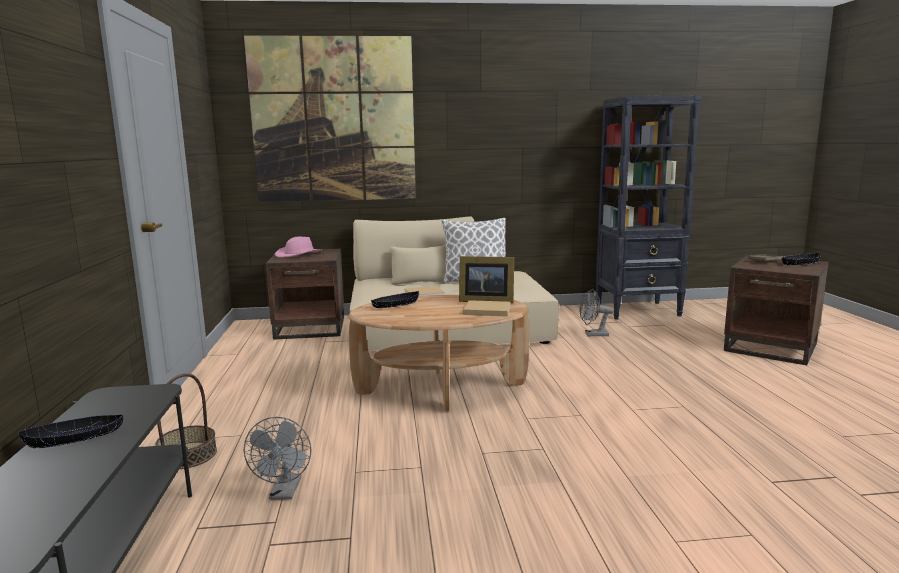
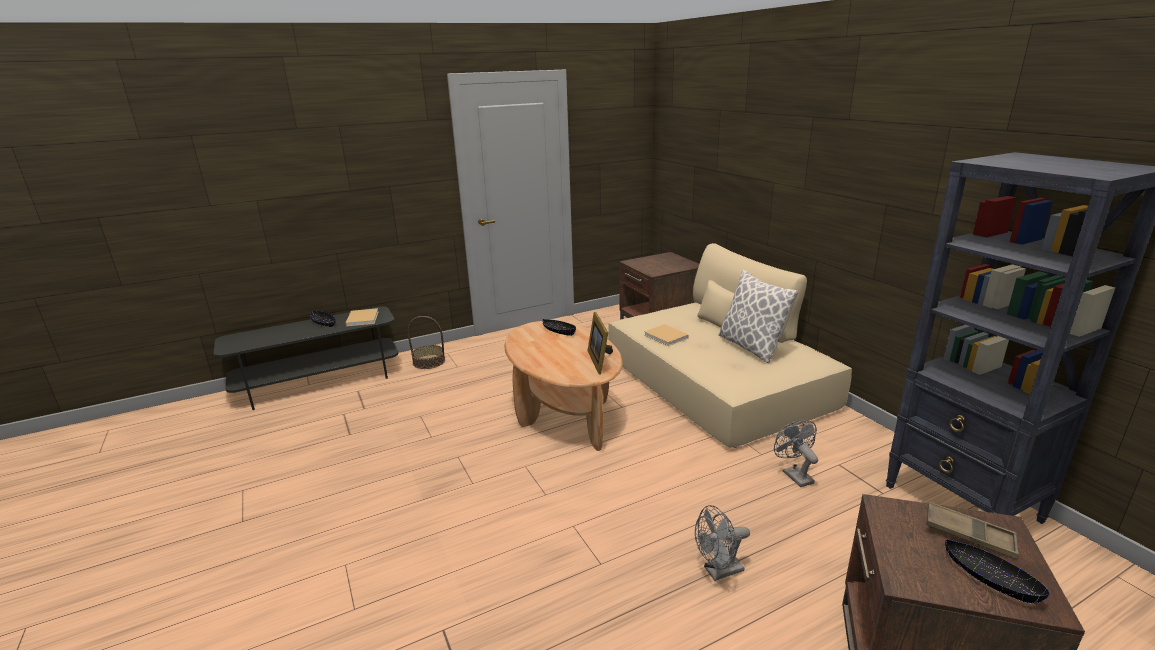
camera: 70 degrees right, 10 degrees up
picture [244,35,416,202] -> none
grey fan [244,417,311,499] -> grey fan moved to [695,505,750,581]
pink hat [275,237,322,258] -> none
beige book [463,300,511,317] -> beige book moved to [346,308,378,327]

